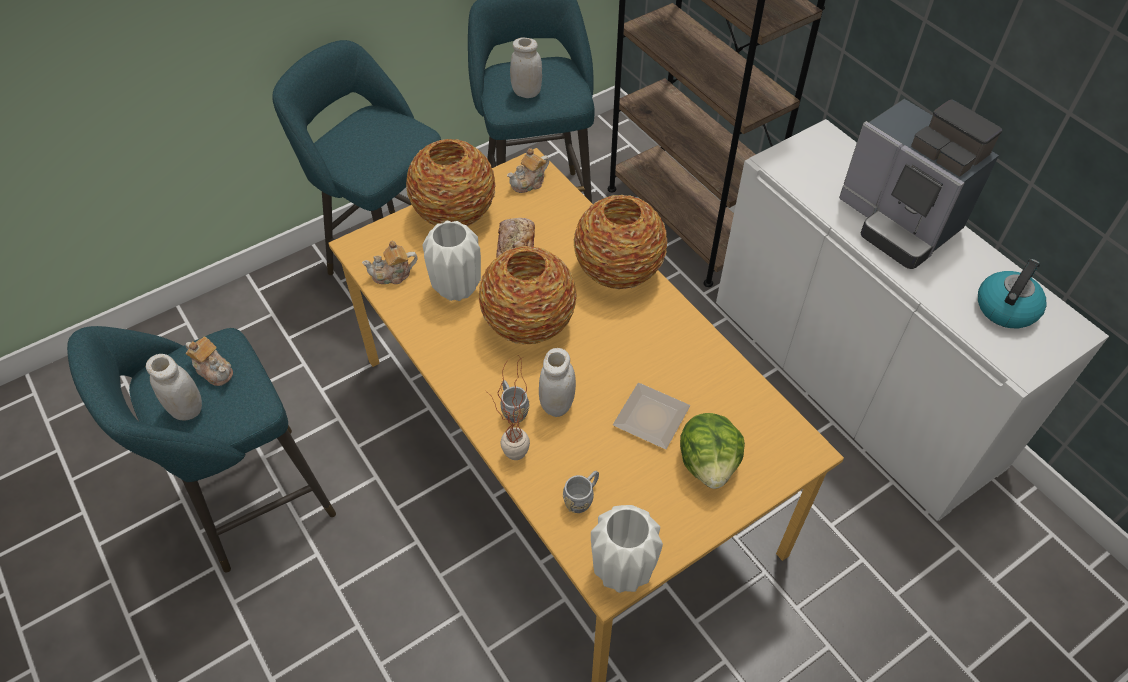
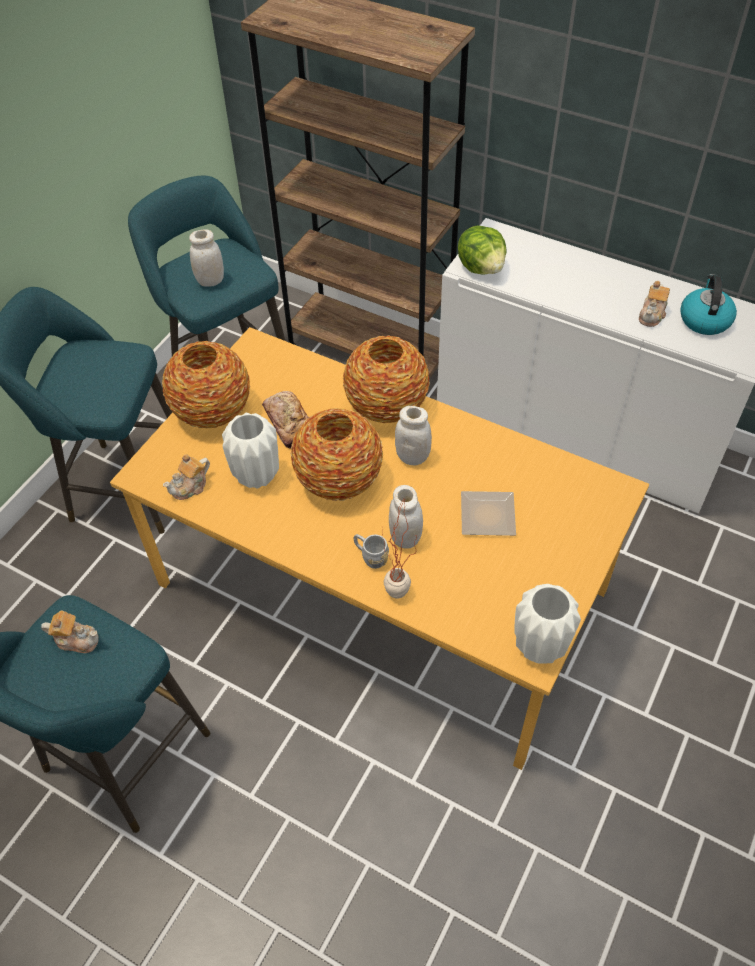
camera: 25 degrees left, 0 degrees up
white jar [146,354,202,421] -> white jar moved to [395,406,432,466]
teapot [507,148,549,193] -> teapot moved to [639,281,670,327]
grey mug [563,471,599,513] -> none
lettuce [680,413,745,489] -> lettuce moved to [458,225,506,274]
coffee machine [839,99,1003,269] -> none

